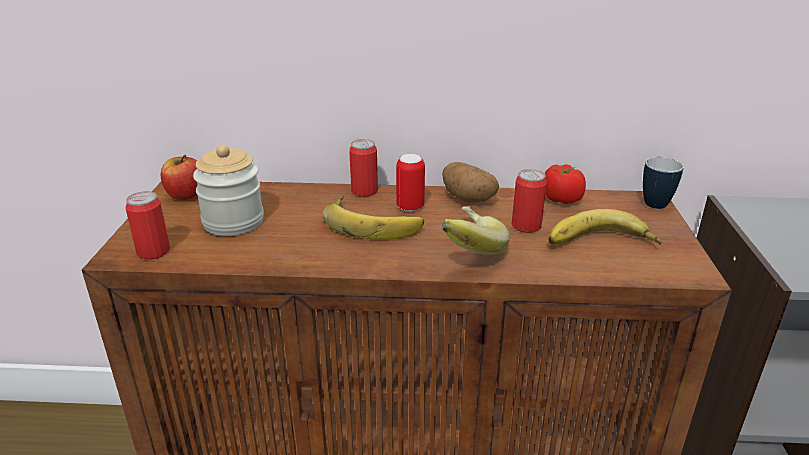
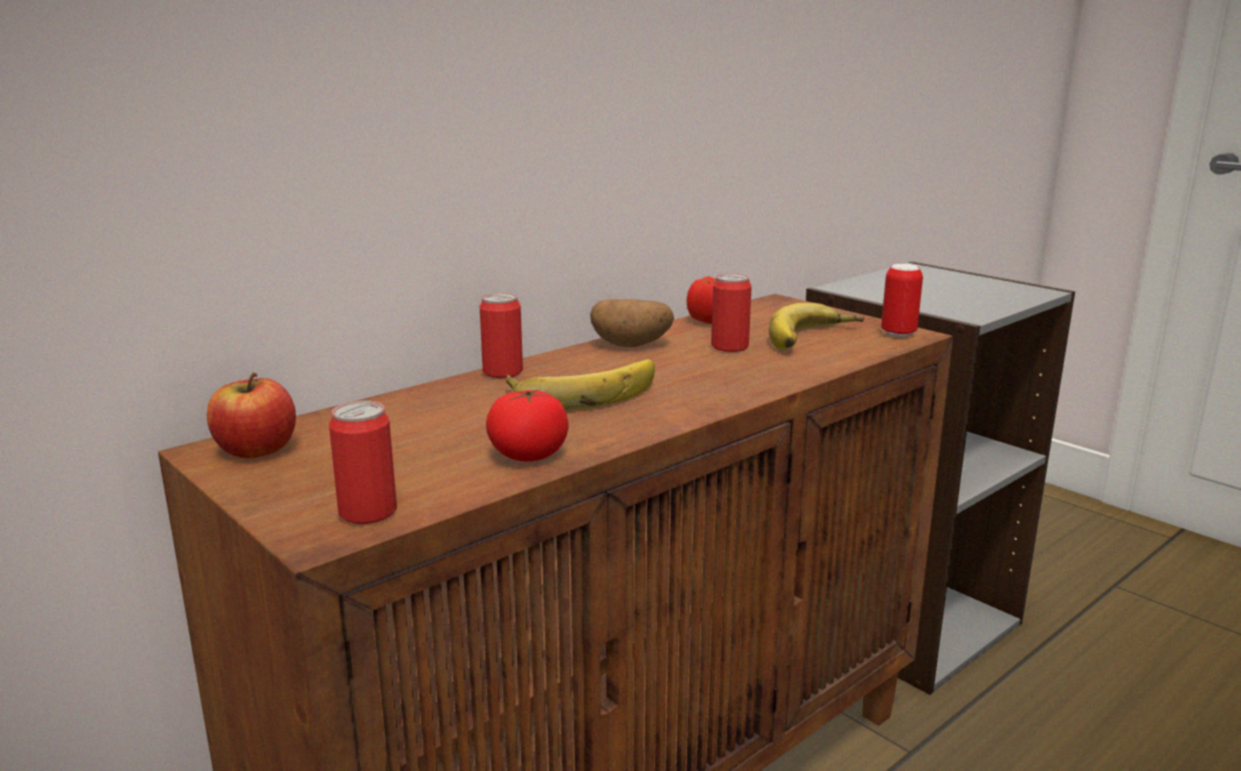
camera: 45 degrees left, 10 degrees down
jar [193,145,264,236] -> none
can [396,154,425,212] -> can moved to [881,264,923,337]
banana [441,206,510,255] -> none
mug [643,157,684,209] -> none
none -> tomato [486,389,569,462]

